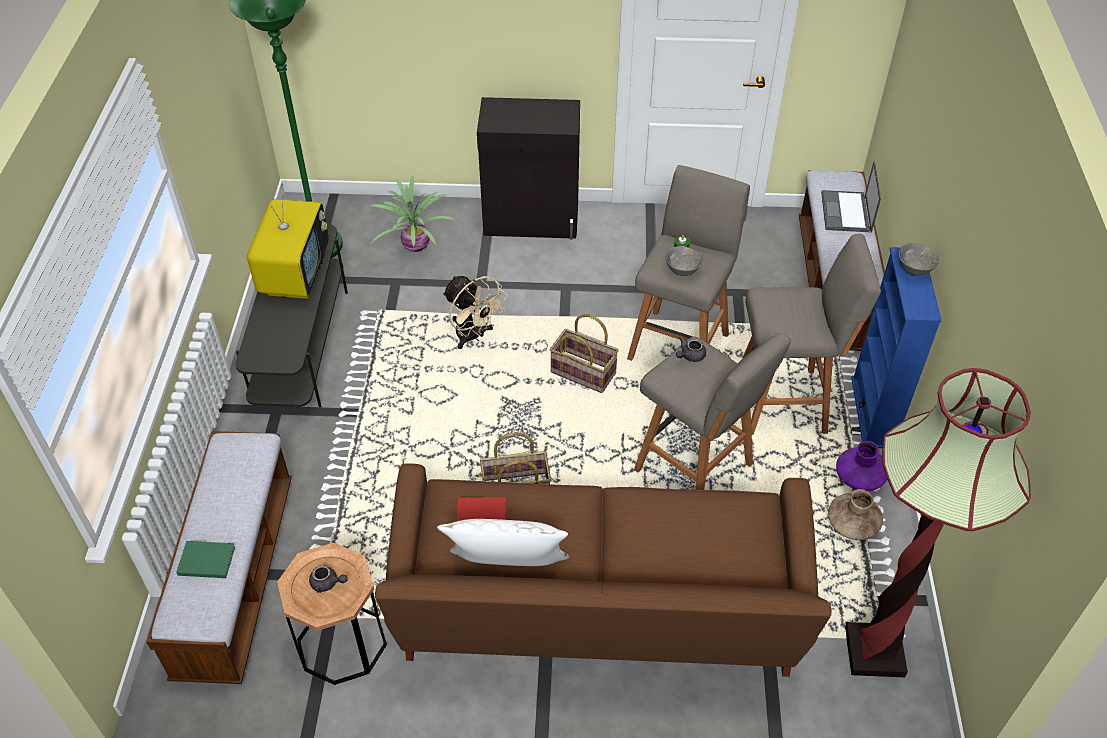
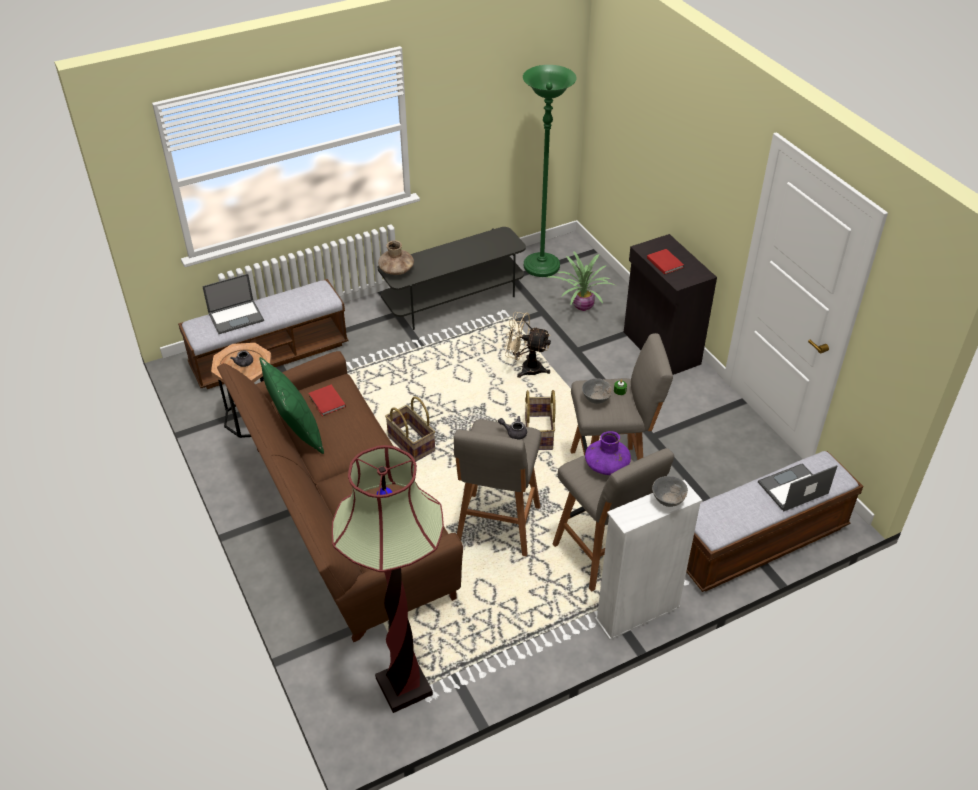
camera: 60 degrees right, 5 degrees down
green book [176,541,235,578] -> laptop [202,274,264,334]
television [247,183,329,299] -> none
white pillow [437,519,570,566] -> green pillow [259,357,324,454]
beige fan [443,276,508,349] -> beige fan turned 90 degrees clockwise [504,312,551,378]
brown vase [828,489,883,540] -> brown vase moved to [378,240,414,275]
purple vase [836,441,887,491] -> purple vase moved to [585,431,631,475]
blue bookcase [851,247,942,448] -> white bookcase [595,480,702,640]
none -> red book [647,249,684,275]

